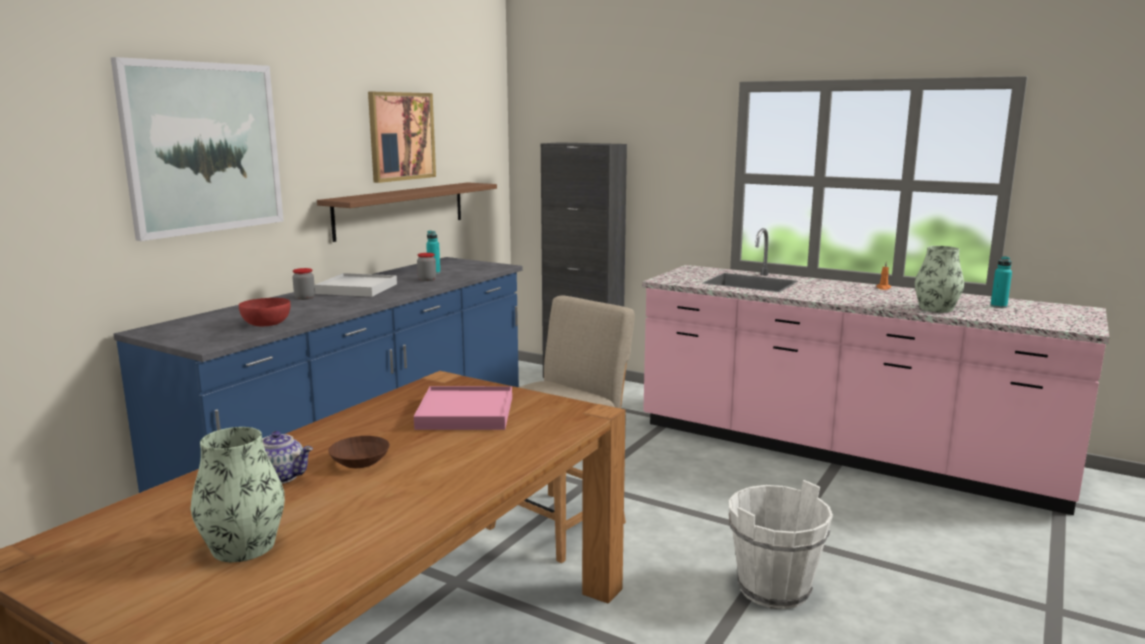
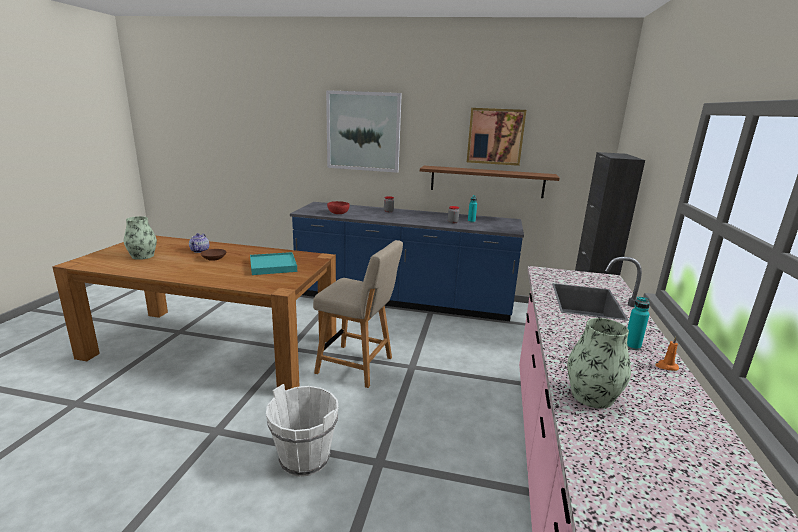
camera: 70 degrees right, 5 degrees up
white tray [315,273,397,297] -> none
pink tray [414,386,512,430] -> turquoise tray [250,252,297,275]
turquoise bottle [990,256,1012,308] -> turquoise bottle moved to [627,297,650,350]

